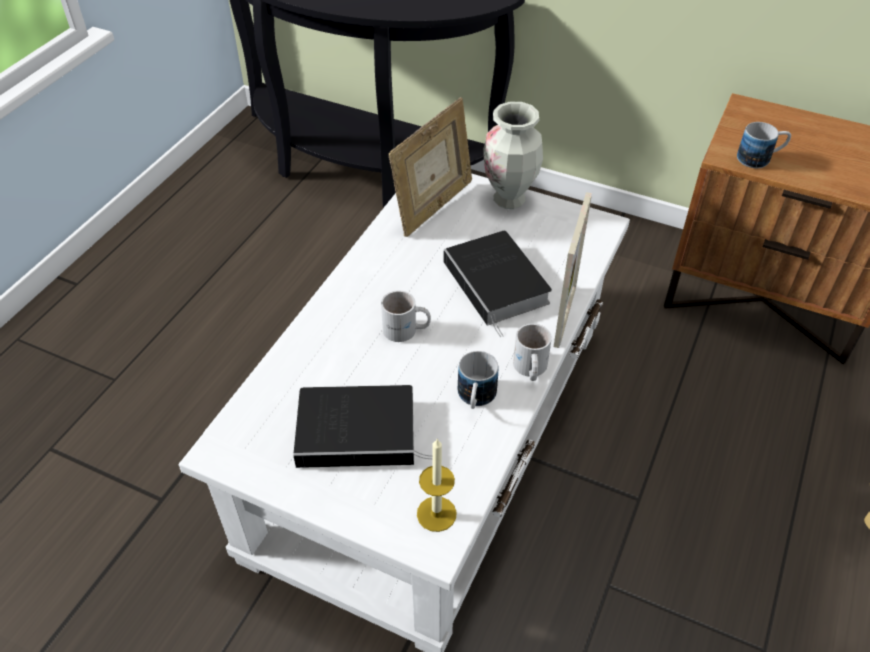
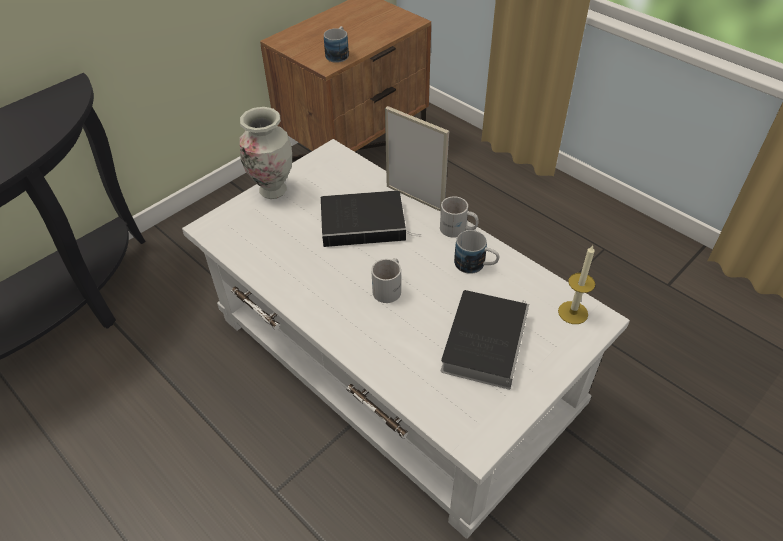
camera: 70 degrees left, 0 degrees up
picture frame [389,97,472,237] -> none

